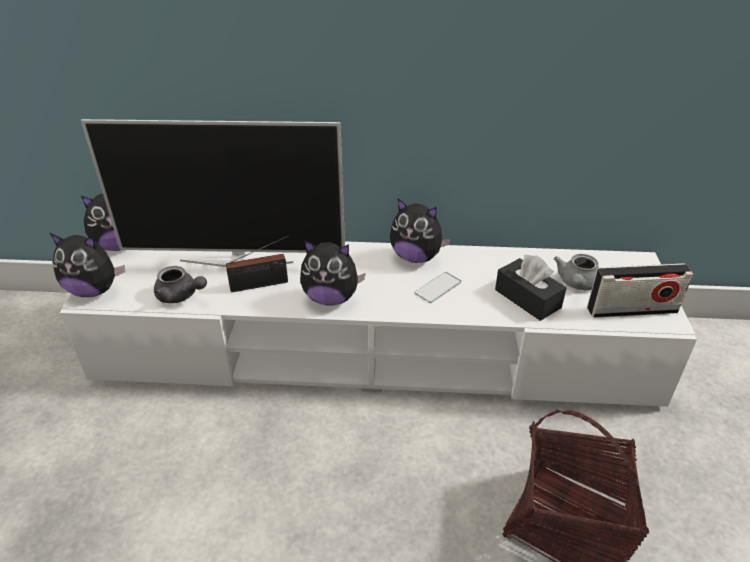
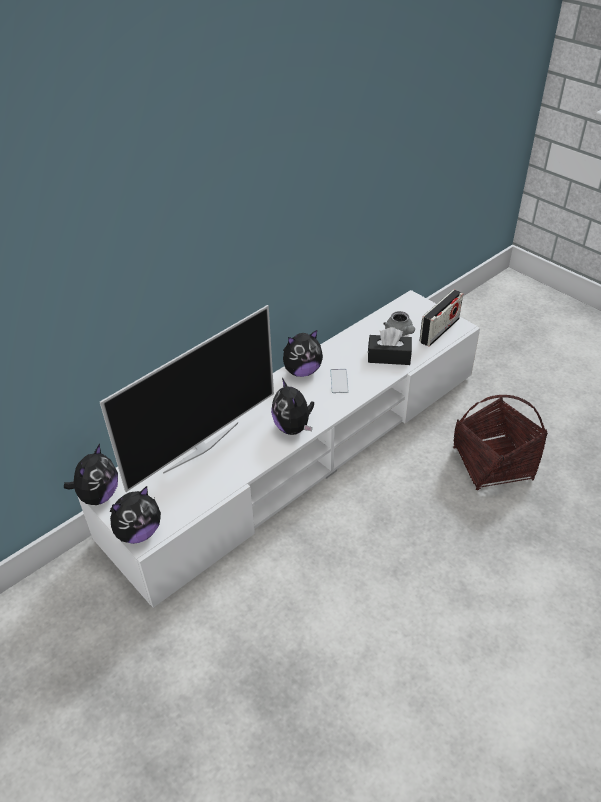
camera: 45 degrees left, 5 degrees up
grey teapot [154,266,207,303] -> none
radio [226,235,289,292] -> none
plush toy [300,240,366,305] -> plush toy turned 105 degrees clockwise [271,378,314,435]

